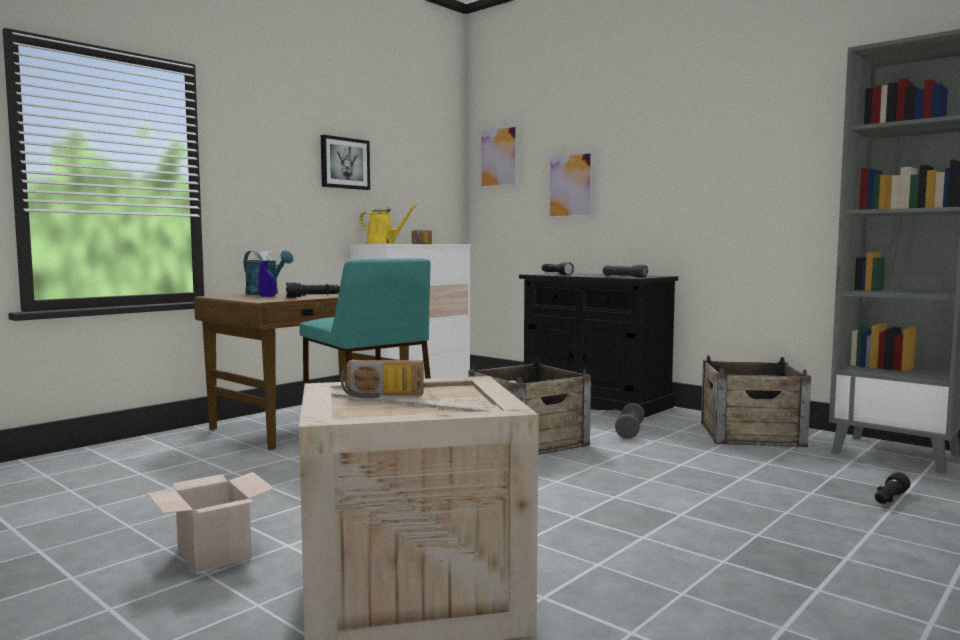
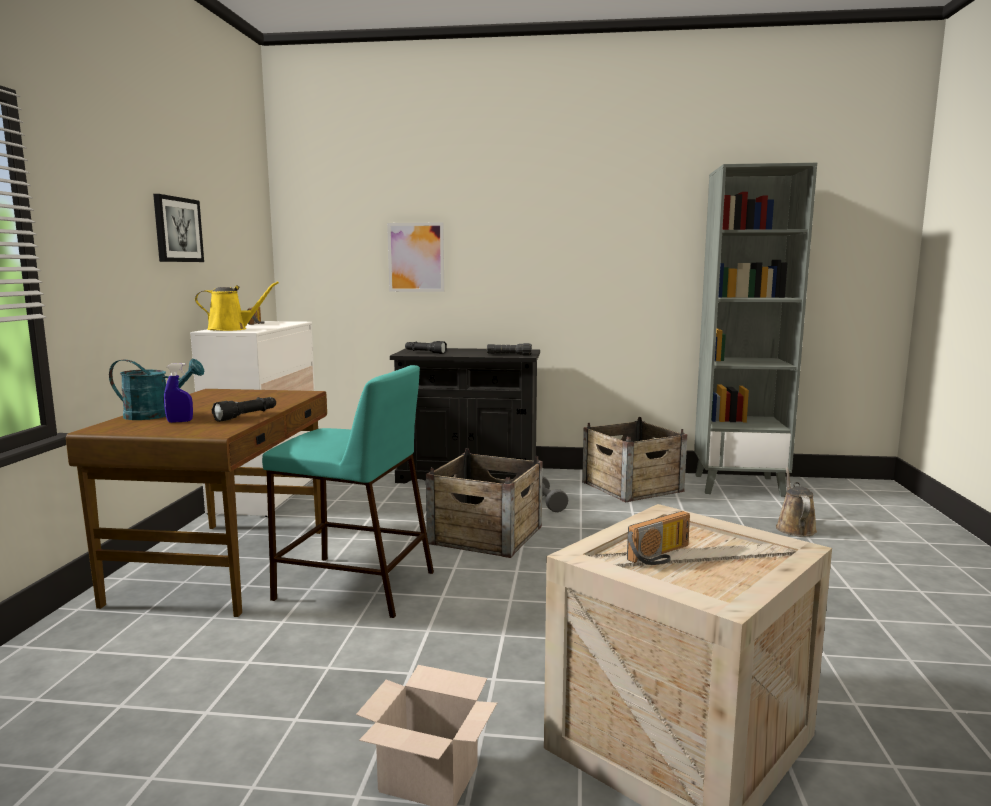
camera: 35 degrees left, 5 degrees up
picture [479,124,519,189] -> none
black flashlight [875,472,910,504] -> brown watering can [776,467,817,537]

